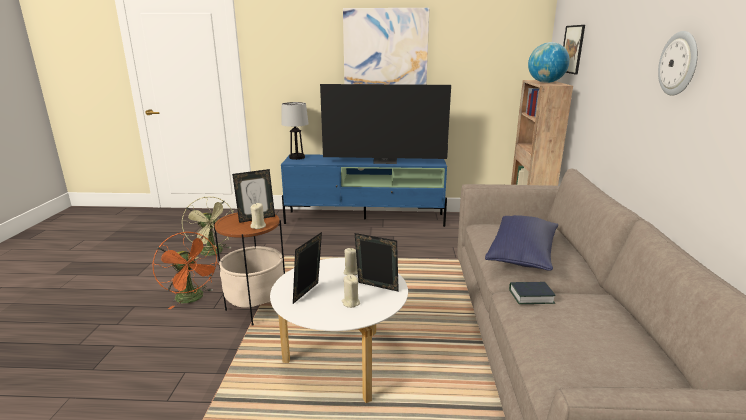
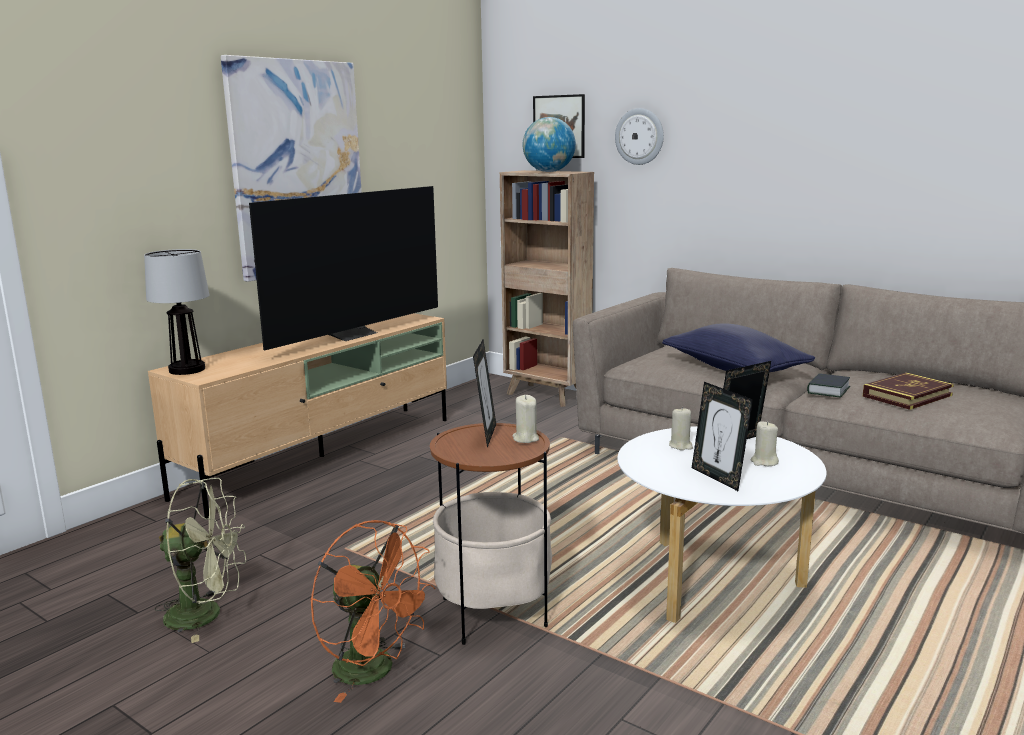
camera: 55 degrees left, 5 degrees down
orange fan [152,232,219,309] -> orange fan turned 45 degrees clockwise [311,520,435,703]
blue tv stand [281,154,447,227] -> beige tv stand [148,313,447,519]
wall clock [658,31,698,96] -> wall clock moved to [615,108,664,165]
none -> book [863,372,954,410]

